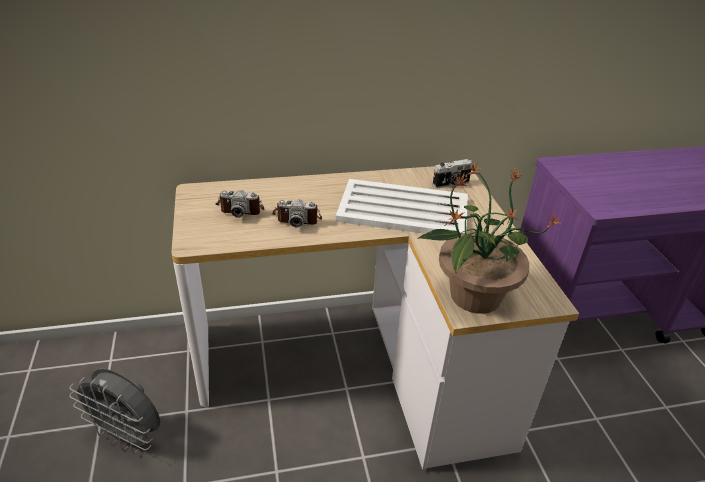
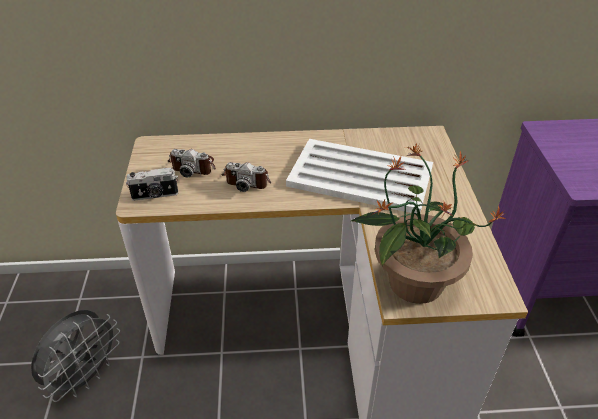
camera: 10 degrees right, 5 degrees up
grey fan [69,369,160,454] -> grey fan turned 90 degrees counterclockwise [31,310,120,402]
camera [433,159,472,188] -> camera moved to [126,168,178,201]

